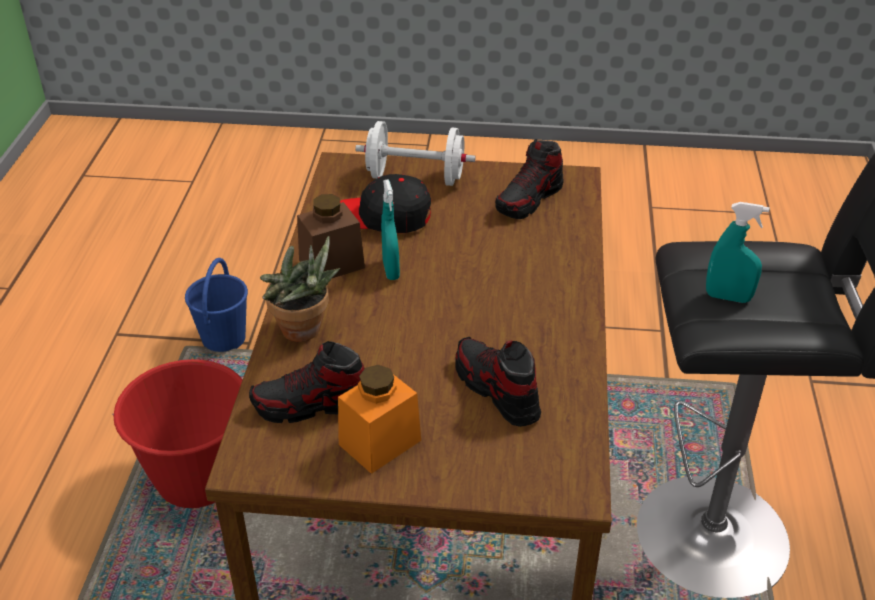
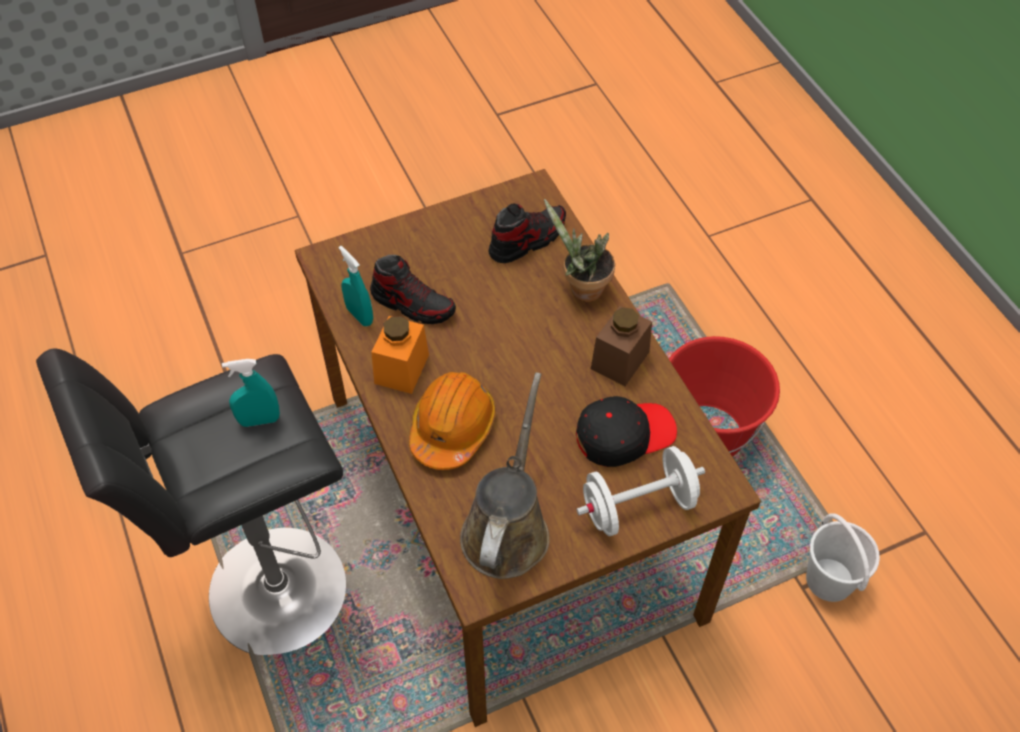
camera: 150 degrees right, 15 degrees up
blue bucket [185,258,248,352] -> white bucket [806,513,880,602]
orange jar [338,365,421,474] -> orange jar moved to [371,316,429,394]
turquoise spray bottle [381,179,400,280] -> turquoise spray bottle moved to [339,246,373,326]
shoe [495,139,563,219] -> brown watering can [460,373,550,579]
none -> orange hard hat [409,372,496,470]

